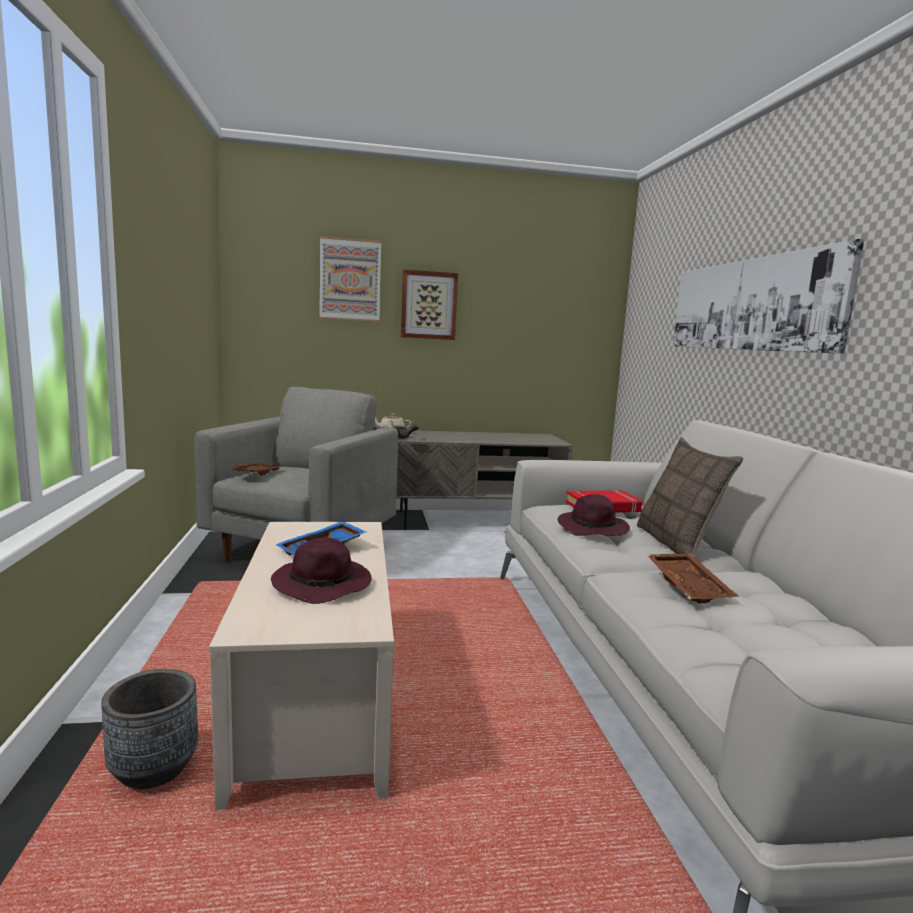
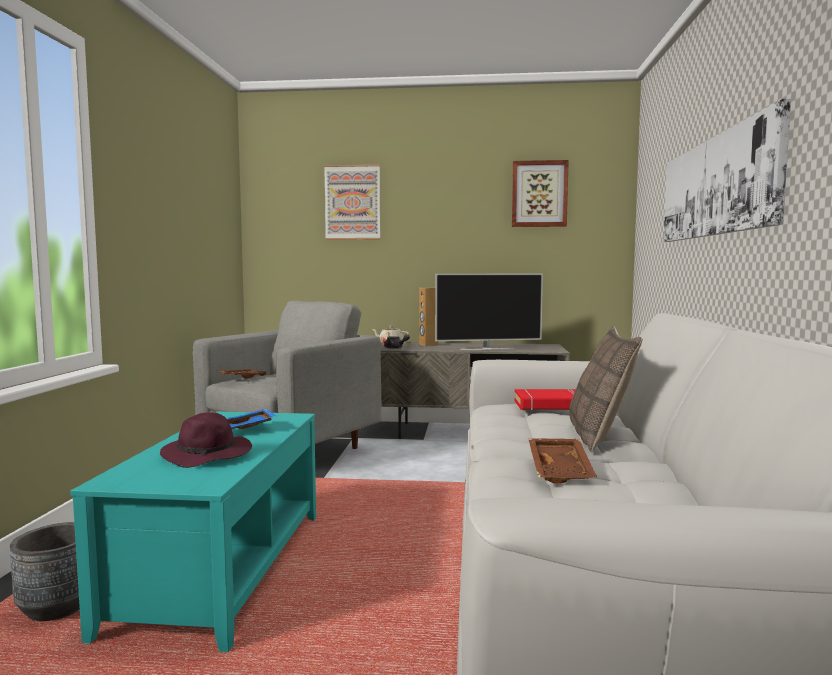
camera: 15 degrees right, 5 degrees down
beige coffee table [209,522,394,810] -> turquoise coffee table [70,412,316,652]
picture [401,269,458,340] -> picture moved to [512,160,569,227]
purple hat [558,494,630,536] -> none
none -> brown speaker [419,288,439,346]
none -> television [435,274,543,350]

